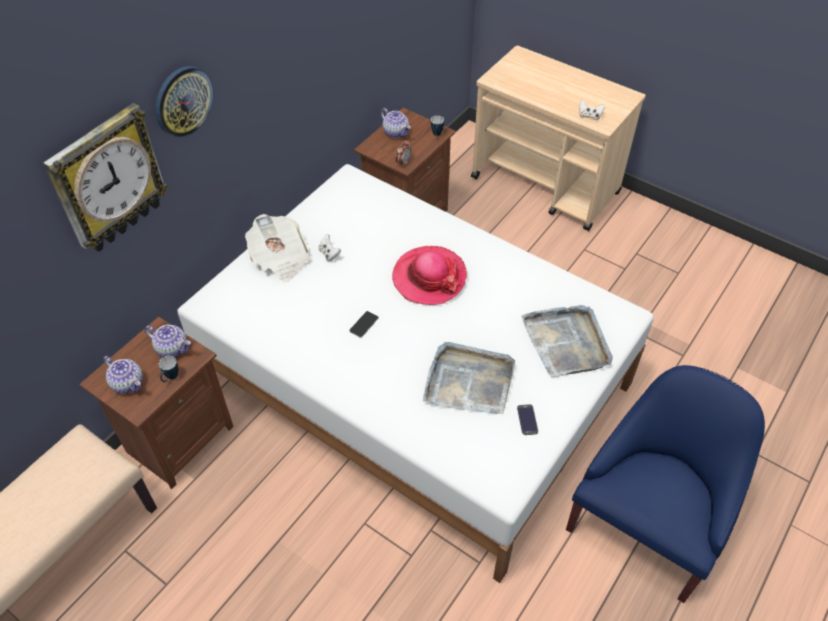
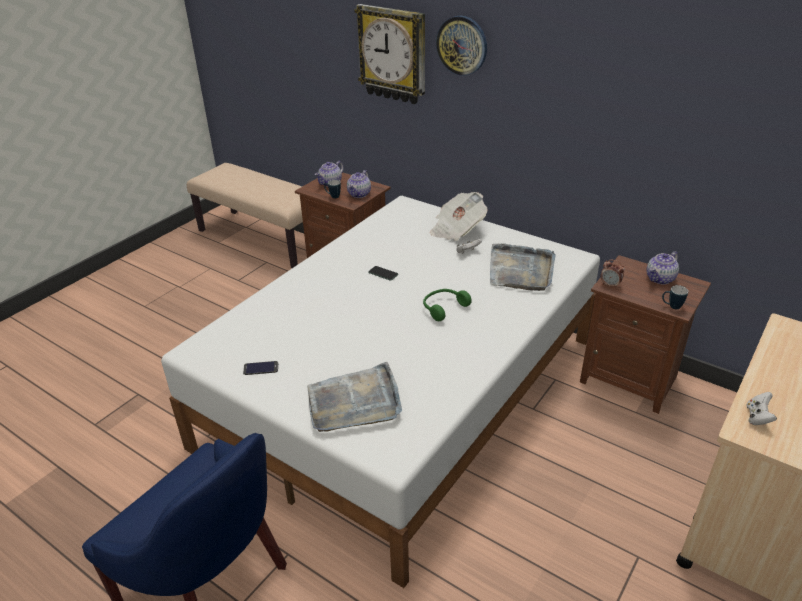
camera: 90 degrees right, 15 degrees down
hat [392,246,467,305] -> green headphones [423,289,472,321]
grey tray [423,342,515,414] -> grey tray moved to [490,243,556,291]

